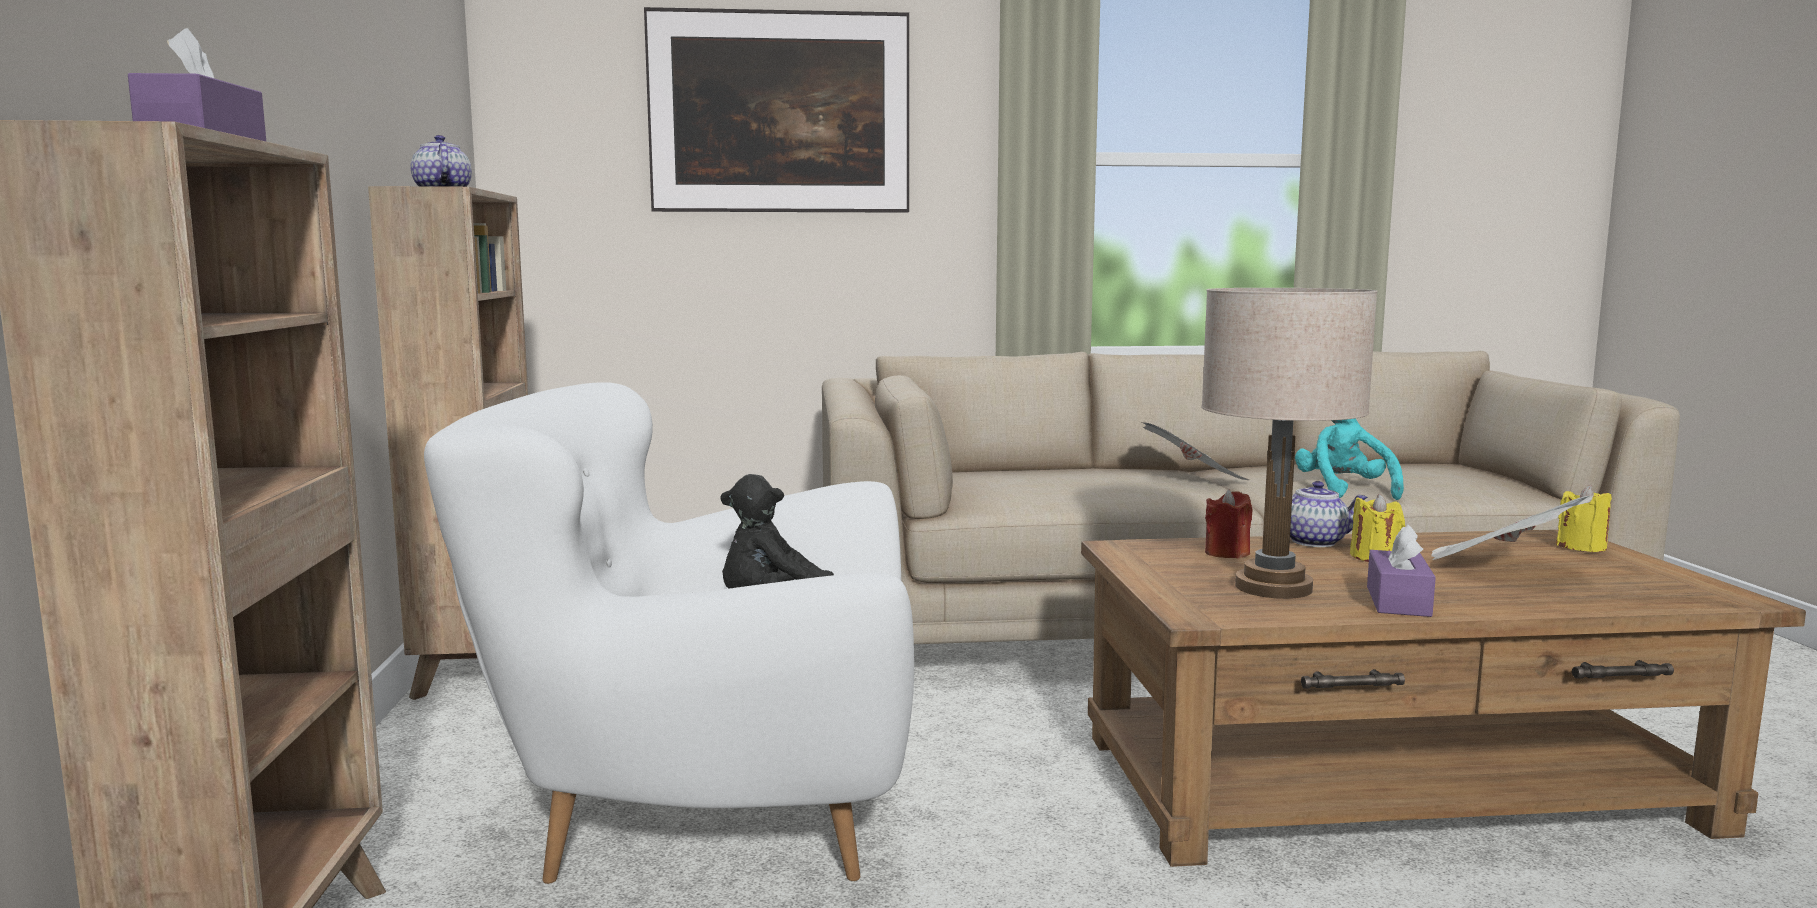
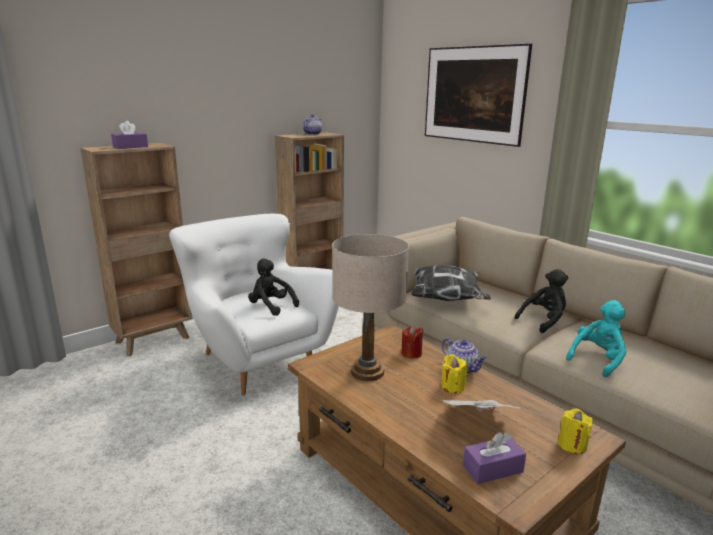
camera: 55 degrees right, 10 degrees up
newspaper [1142,422,1249,480] -> black plush toy [515,269,568,333]
purple tissue box [1367,525,1436,617] -> purple tissue box moved to [463,432,526,484]
none -> pillow [410,265,491,301]

